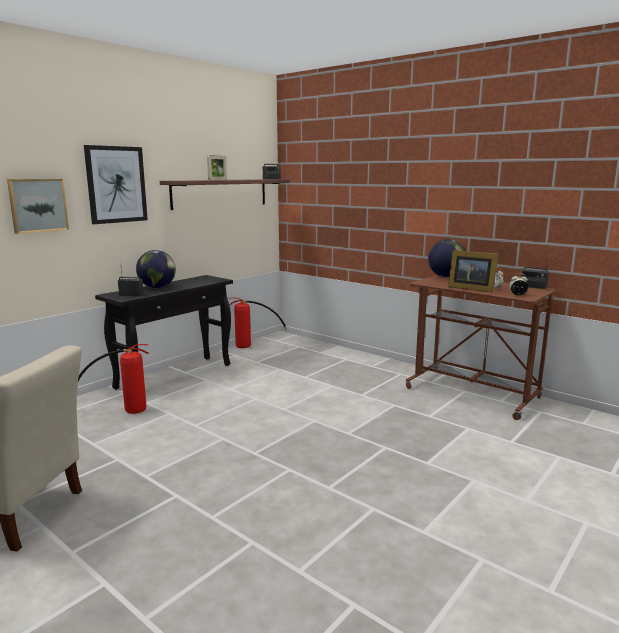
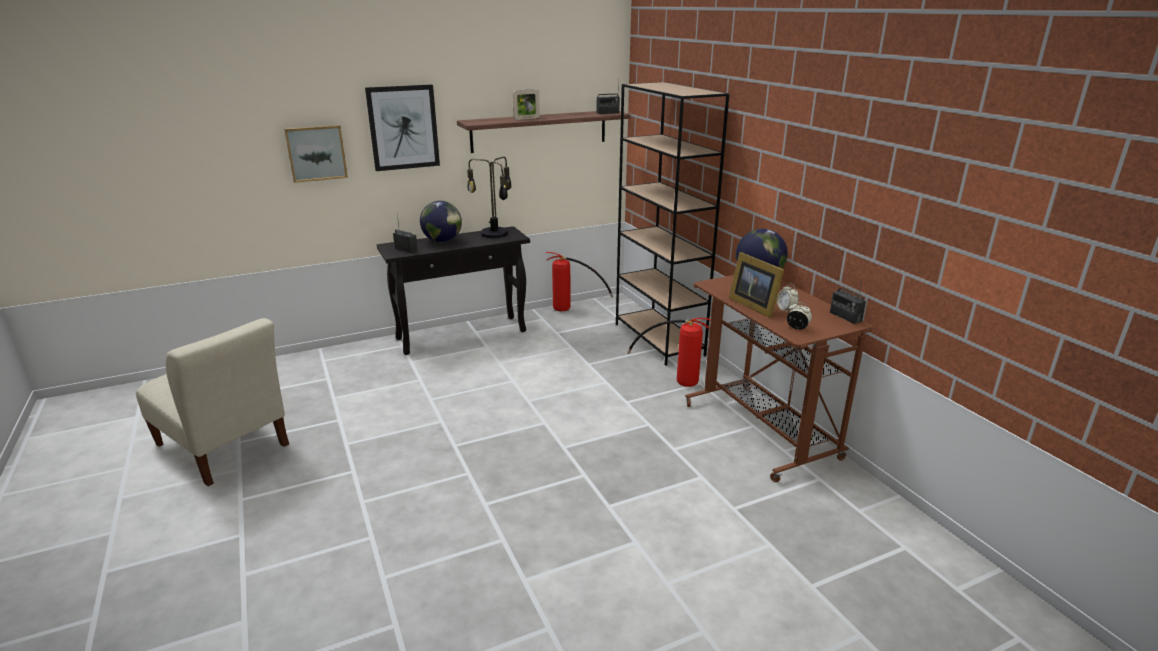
camera: 25 degrees right, 10 degrees up
fire extinguisher [78,344,149,414] -> fire extinguisher moved to [627,318,711,387]
none -> table lamp [467,157,511,238]
none -> beige bookcase [616,82,729,366]

